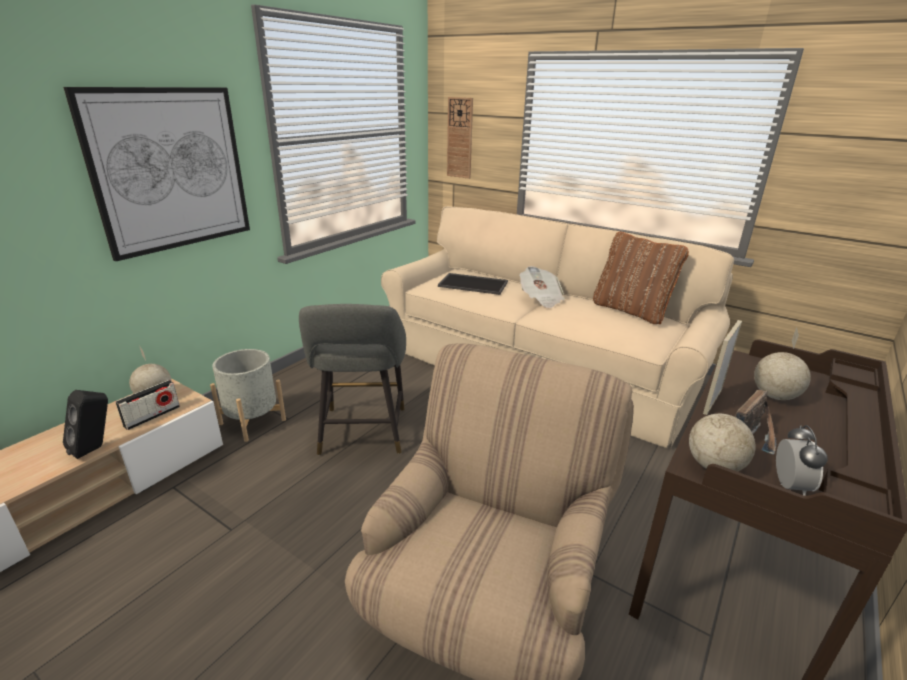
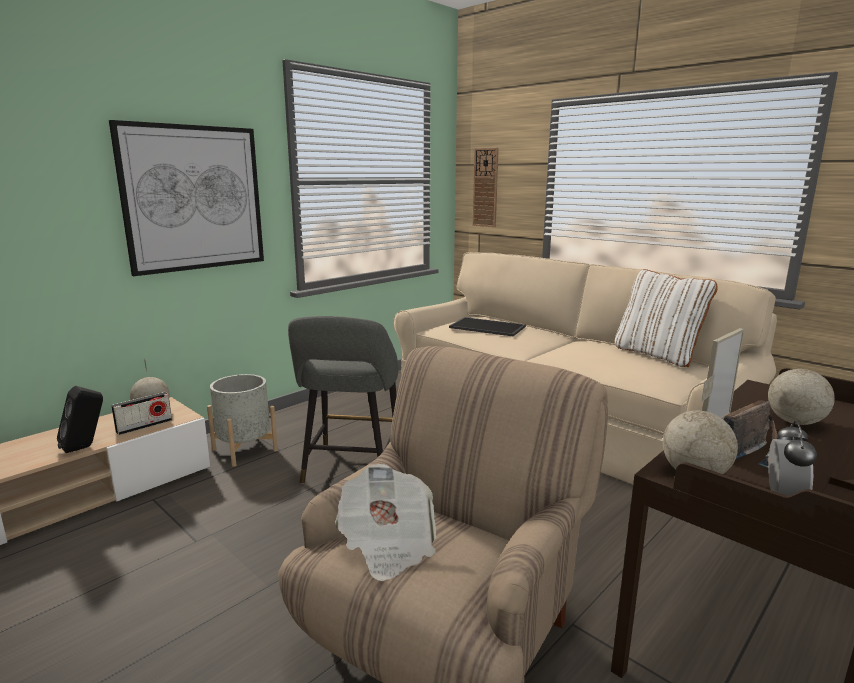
camera: 10 degrees right, 10 degrees down
newspaper [520,266,565,308] -> newspaper moved to [335,464,436,581]
brown pillow [593,232,689,324] -> white pillow [615,269,718,367]

